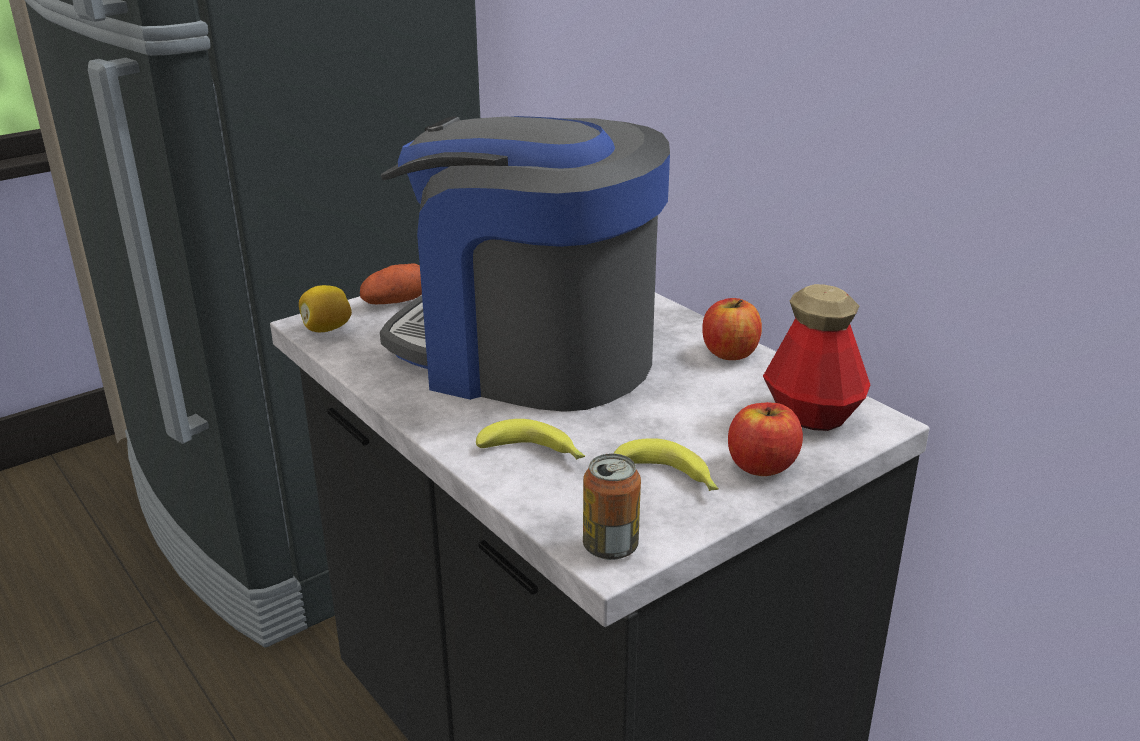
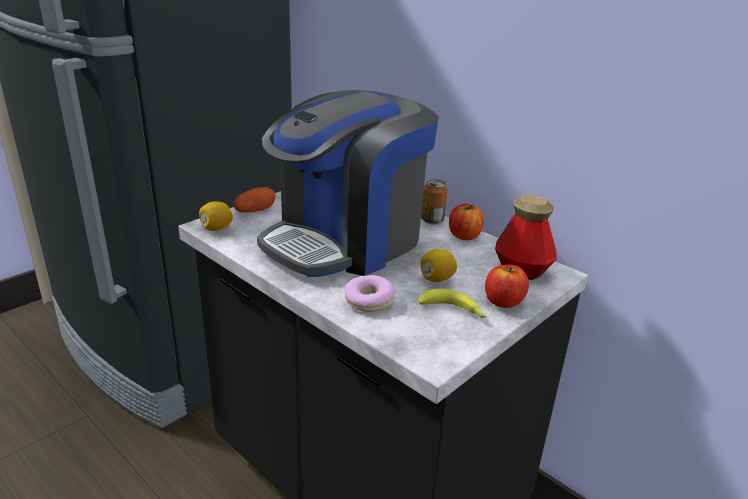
camera: 10 degrees left, 0 degrees up
coffee machine [380,116,670,412] -> coffee machine turned 60 degrees counterclockwise [257,90,439,277]
banana [476,419,585,460] -> donut [344,275,395,312]
can [583,453,641,560] -> can moved to [421,179,447,224]
none -> lemon [420,249,457,282]

